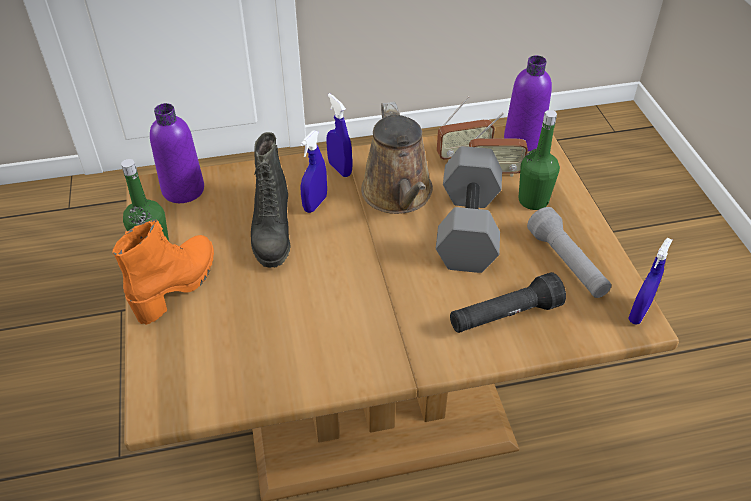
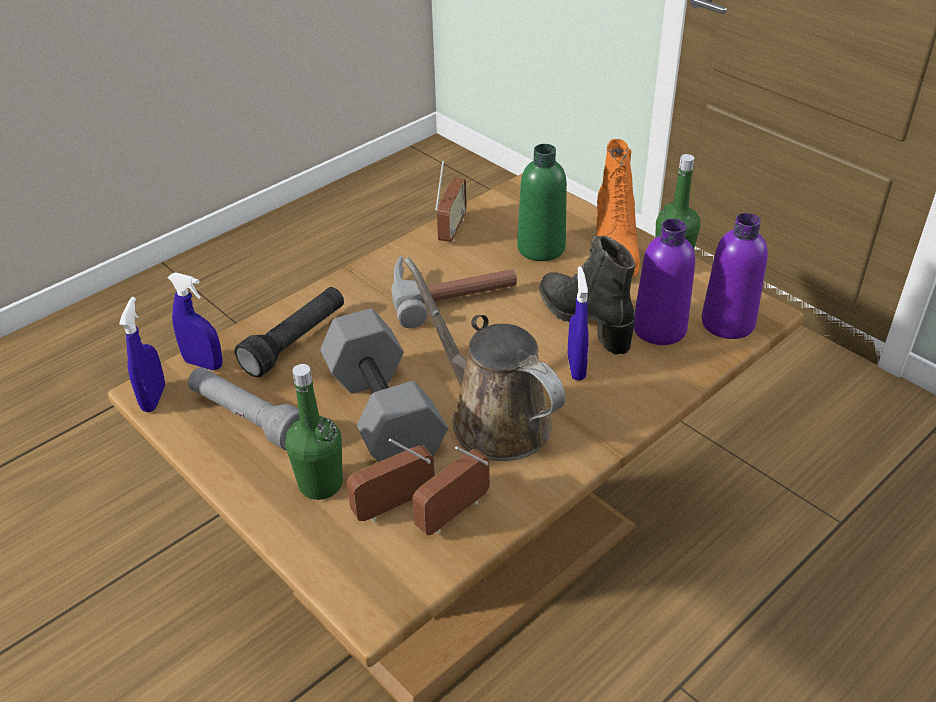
camera: 150 degrees right, 5 degrees down
blue spray bottle [326,93,352,177] -> blue spray bottle moved to [167,272,223,370]
purple bottle [504,55,552,152] -> purple bottle moved to [634,219,695,345]
none -> hammer [391,256,517,328]
none -> radio [435,161,467,242]
none -> green bottle [517,144,567,261]

